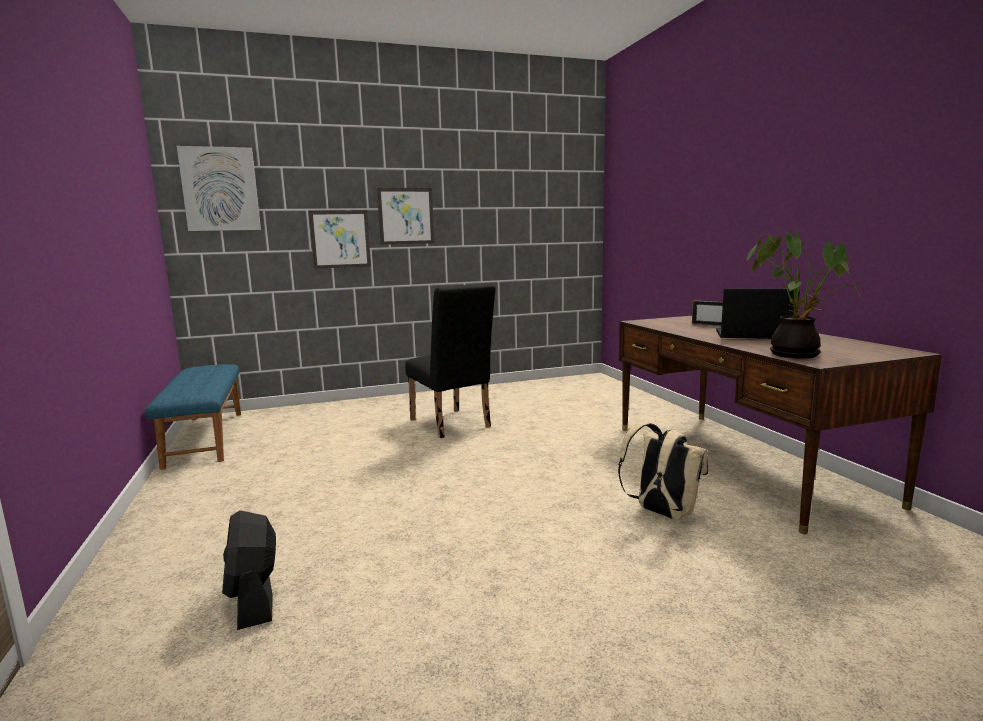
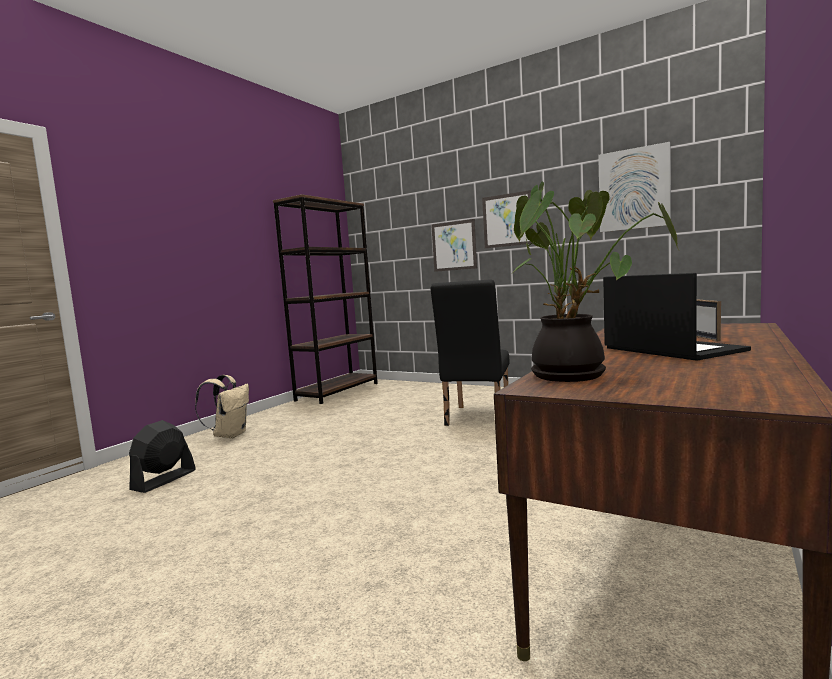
camera: 50 degrees right, 5 degrees down
blue bench [145,364,241,470] -> brown bookcase [273,194,378,404]
picture [177,146,261,231] -> picture moved to [598,142,671,232]
beige backpack [618,423,708,520] -> beige backpack moved to [195,375,249,438]

